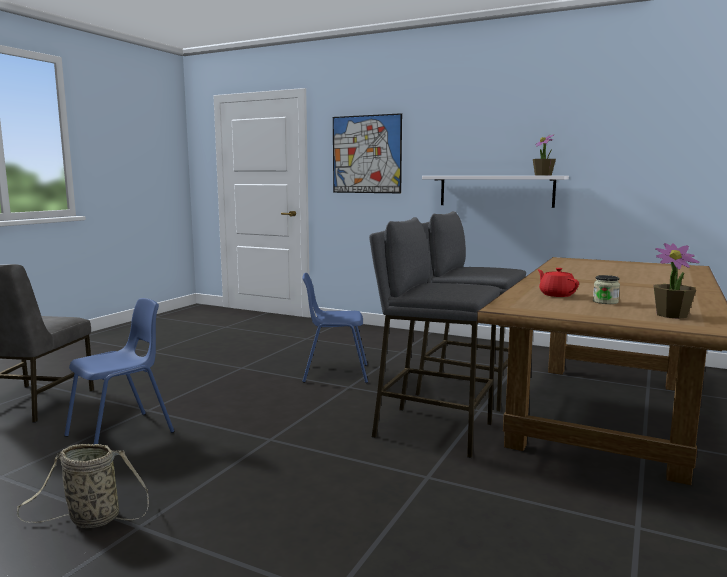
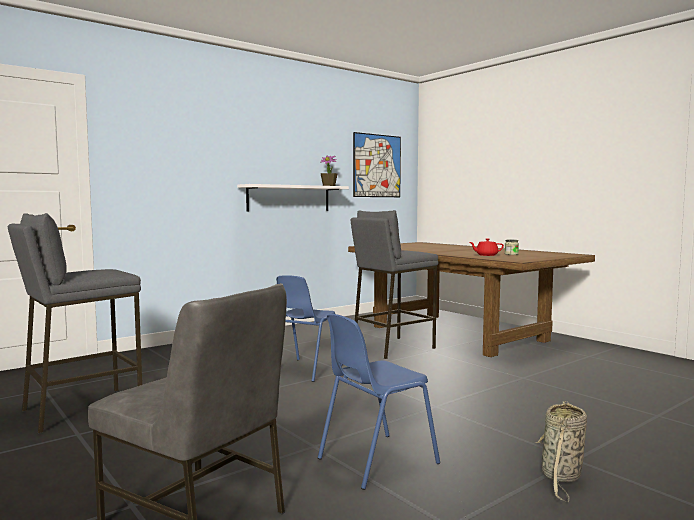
camera: 65 degrees left, 5 degrees down
blue chair [64,298,174,445] -> blue chair turned 105 degrees counterclockwise [318,314,440,490]
picture [333,113,402,193] -> picture moved to [353,132,401,197]
grey stool [369,217,500,458] -> grey stool moved to [8,213,142,434]
potted plant [653,243,699,319] -> none

